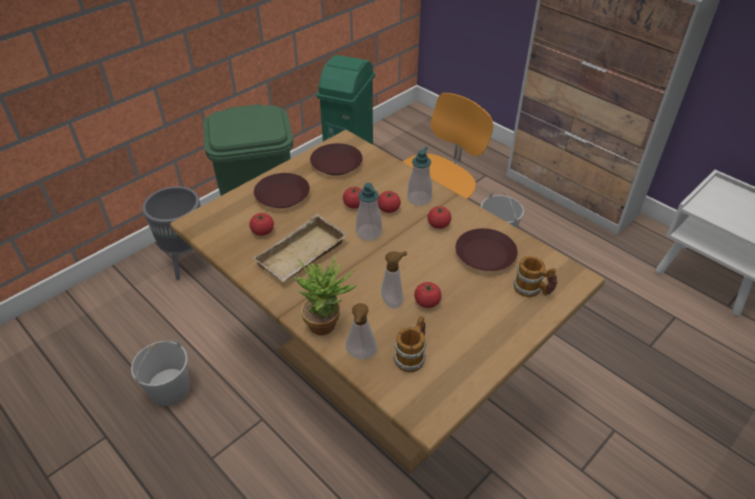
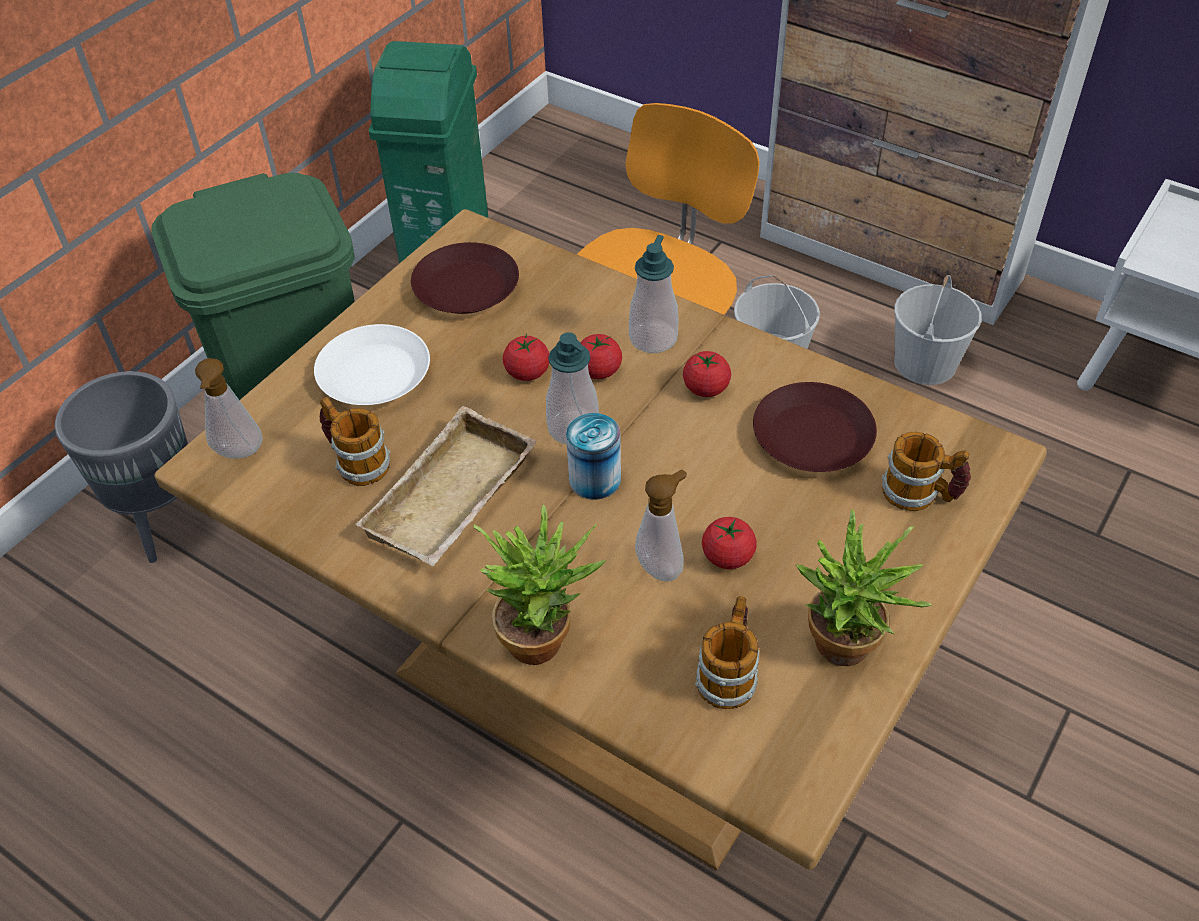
camera: 10 degrees left, 5 degrees up
white bucket [131,340,190,406] -> white bucket moved to [894,275,982,385]
tomato [249,213,274,236] -> mug [320,397,390,486]
brown plate [254,173,310,208] -> white plate [314,324,430,405]
soap dispenser [345,303,377,359] -> soap dispenser moved to [195,358,263,459]
none -> can [566,413,621,500]
none -> potted plant [796,509,933,666]

